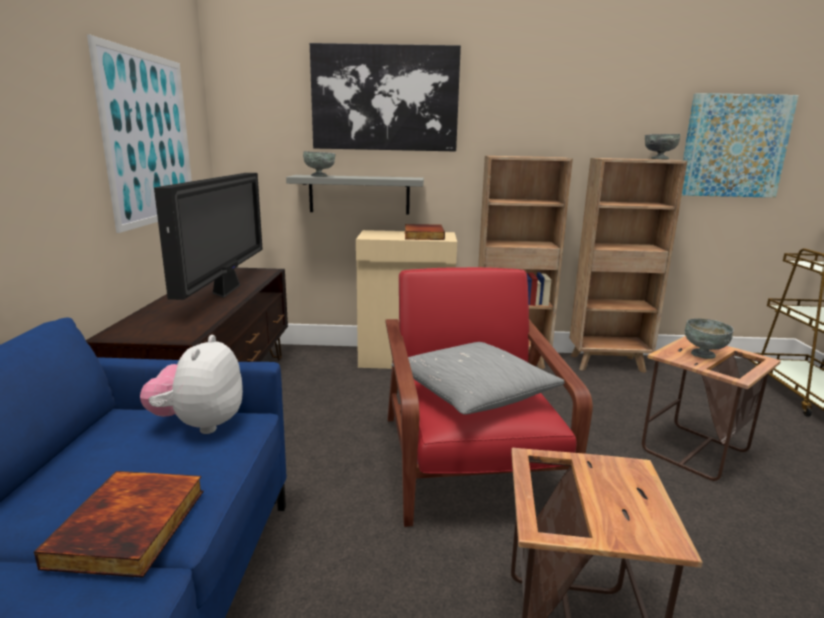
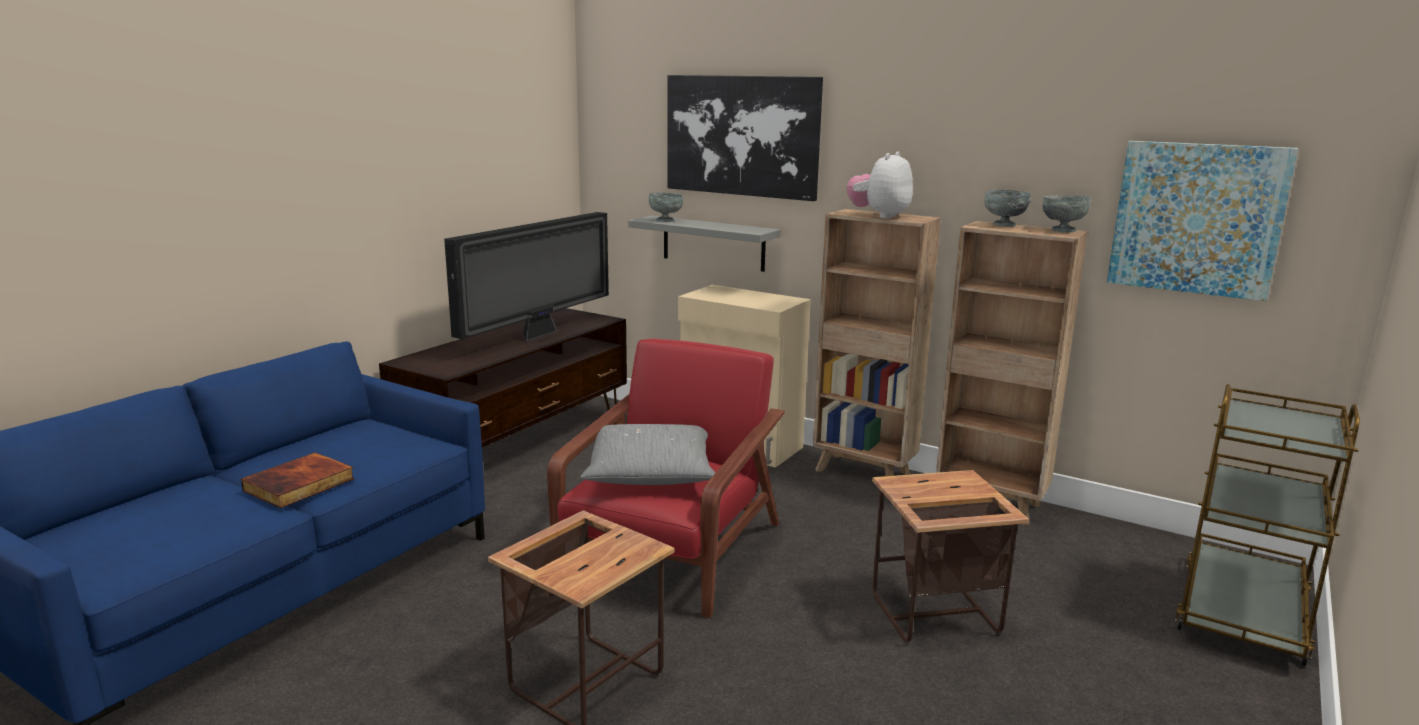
camera: 30 degrees right, 0 degrees up
picture [87,34,192,233] -> none
plush toy [140,335,243,434] -> plush toy moved to [847,152,913,219]
book [405,224,445,240] -> none
grey bowl [685,318,734,359] -> grey bowl moved to [985,189,1031,227]

